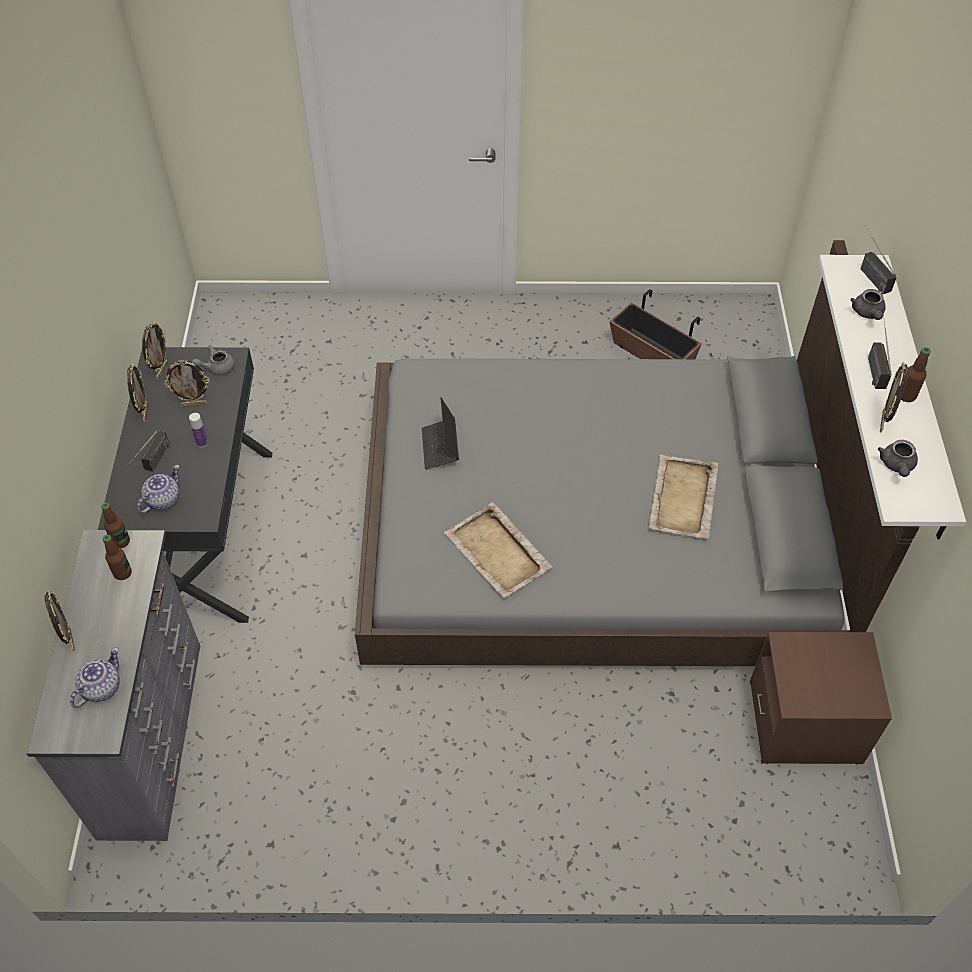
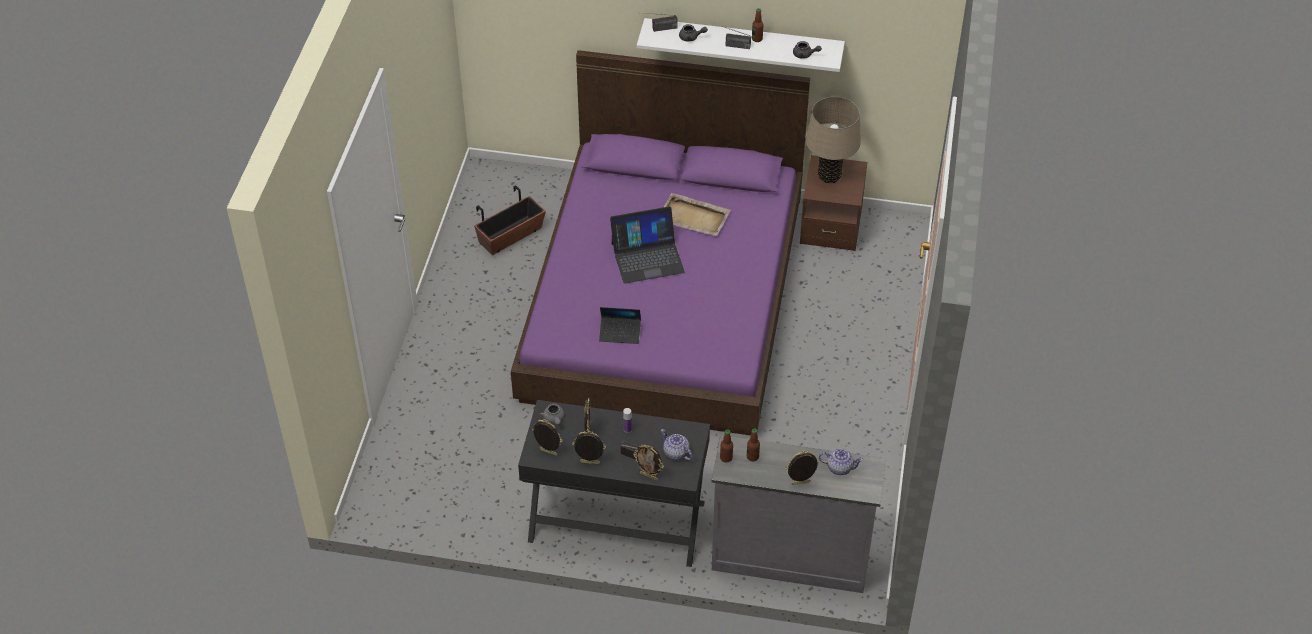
camera: 80 degrees left, 5 degrees down
teapot [70,647,119,708] -> teapot turned 150 degrees clockwise [819,448,863,475]
grey bed [355,240,919,666] -> purple bed [511,50,810,435]
beige tray [444,502,553,598] -> none
picture frame [880,362,909,432] -> picture frame moved to [633,444,664,481]
none -> laptop [610,206,685,283]
none -> beige table lamp [806,97,861,183]

